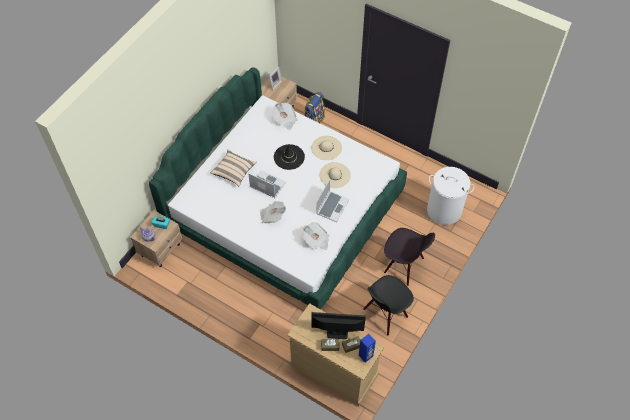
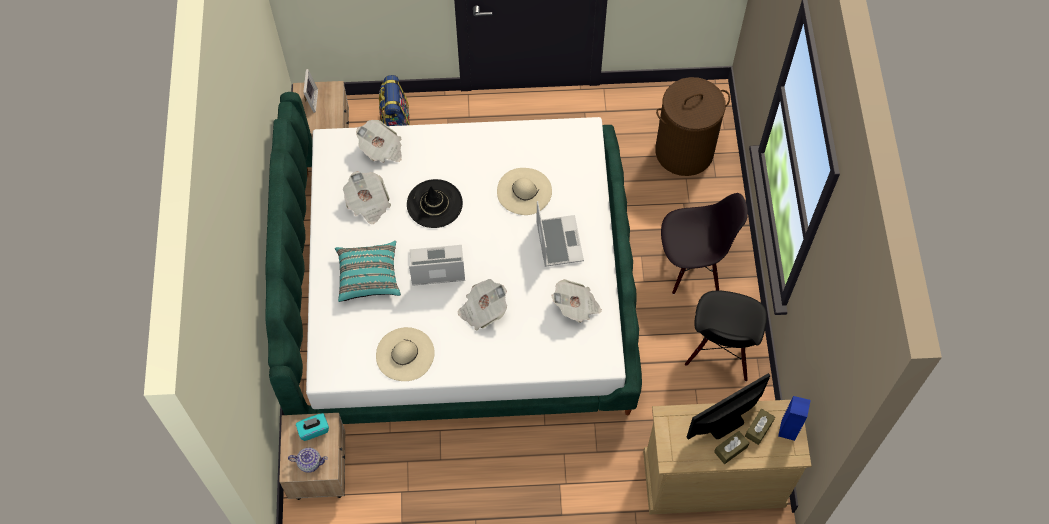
camera: 35 degrees left, 5 degrees up
beige pillow [211,150,256,186] -> turquoise pillow [335,241,401,302]
beige hat [311,136,342,160] -> beige hat moved to [376,327,435,381]
white laundry basket [427,167,474,225] -> brown laundry basket [655,77,730,176]
none -> newspaper [343,171,391,224]

